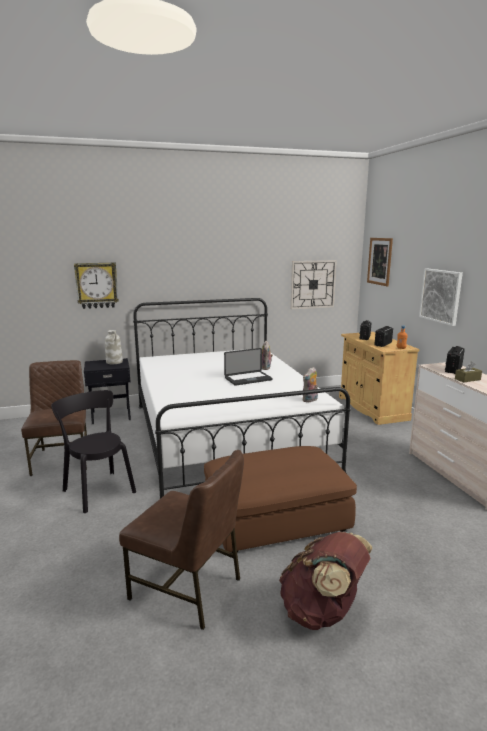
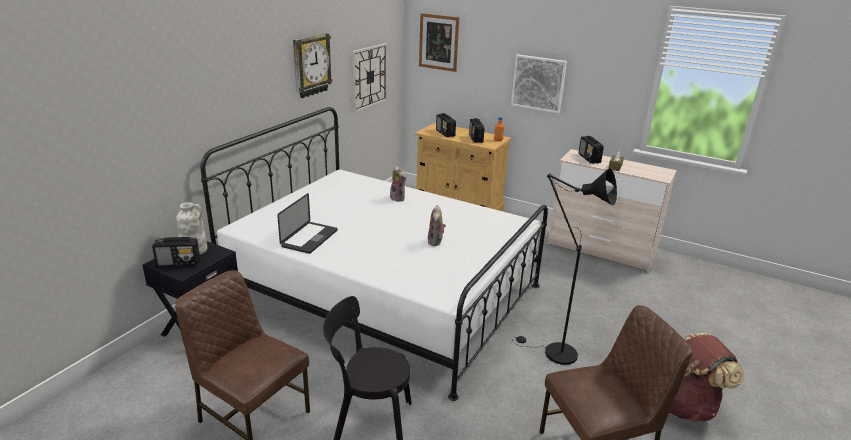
camera: 45 degrees left, 10 degrees up
wall clock [74,262,119,309] -> wall clock moved to [293,33,333,98]
brown ottoman [204,446,357,553] -> black floor lamp [513,168,617,365]
laptop [224,348,273,386] -> laptop moved to [277,193,338,254]
plush toy [303,367,318,402] -> plush toy moved to [427,205,446,246]
none -> radio [152,237,200,267]

